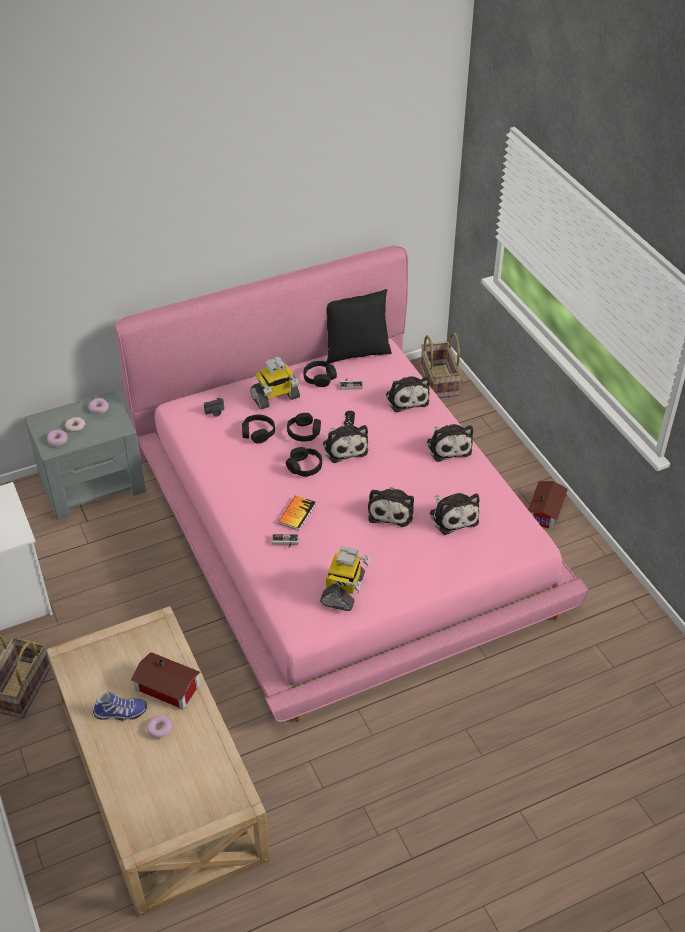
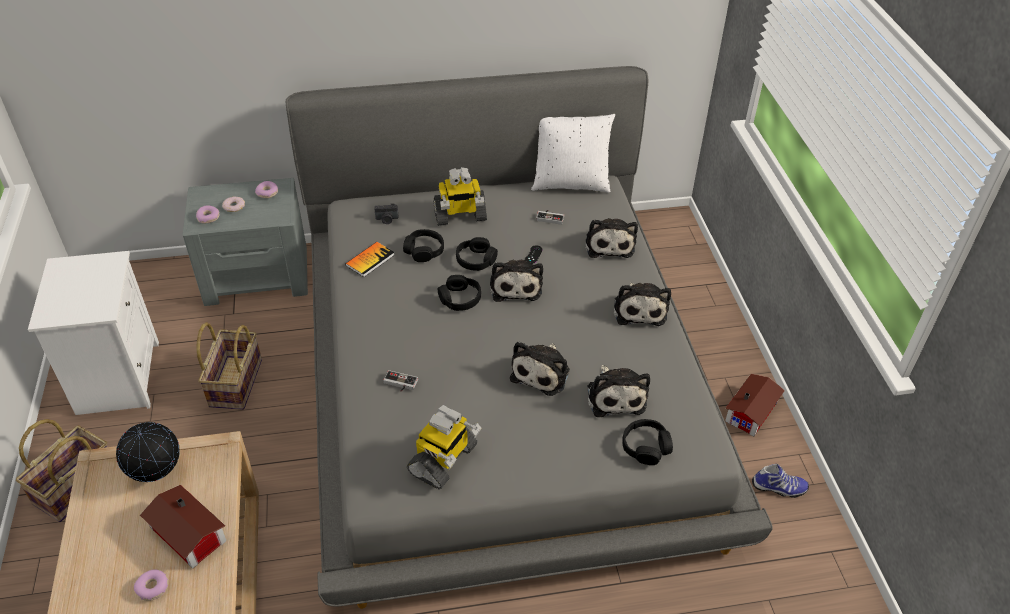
camera: 15 degrees right, 0 degrees up
shoe [93,692,147,721] -> shoe moved to [752,464,809,498]
pink bed [115,246,589,722] -> grey bed [286,66,773,609]
book [278,495,316,530] -> book moved to [345,242,394,277]
black headphones [303,361,337,387] -> black headphones moved to [622,419,673,465]
black pillow [326,289,392,364] -> white pillow [531,114,615,193]
basket [421,332,462,398] -> basket moved to [197,322,262,410]
none -> globe [116,422,180,482]

